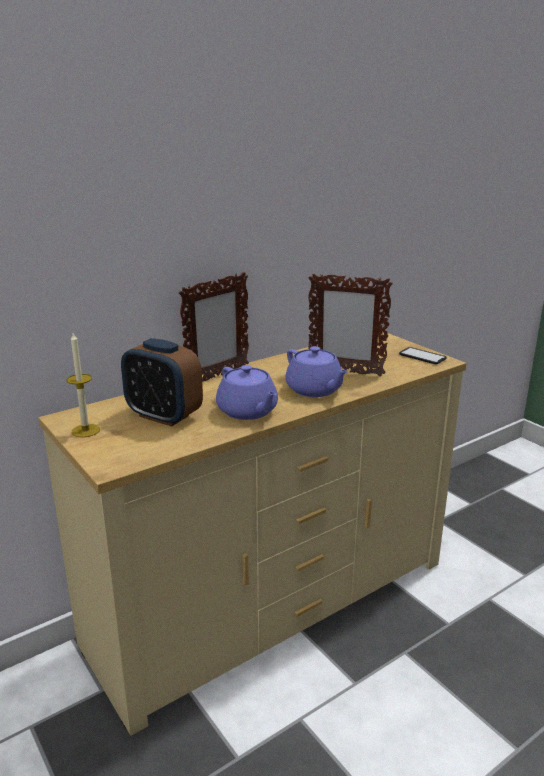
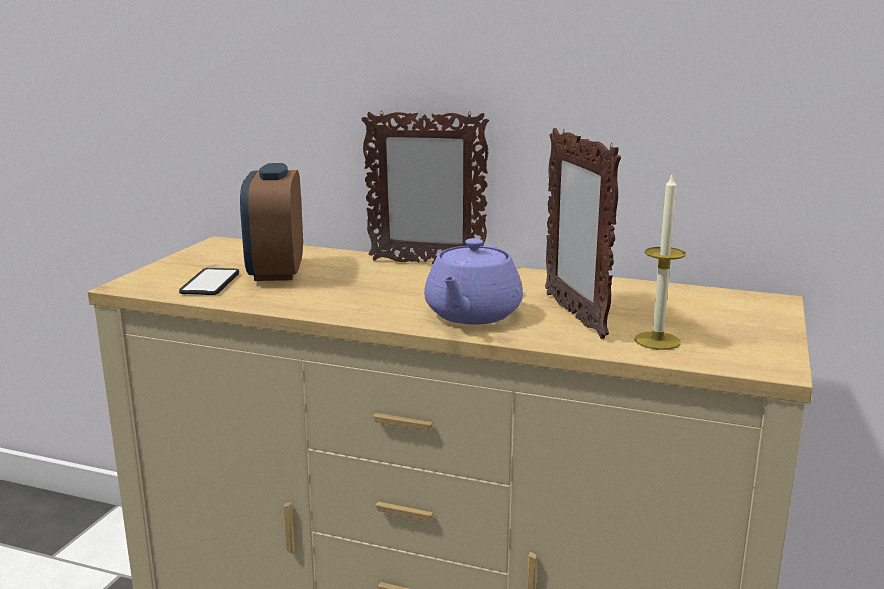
camera: 55 degrees right, 5 degrees down
candle [67,333,100,438] -> candle moved to [634,175,686,350]
purple teapot [216,365,278,420] -> none
phone [399,347,447,364] -> phone moved to [179,268,239,295]

